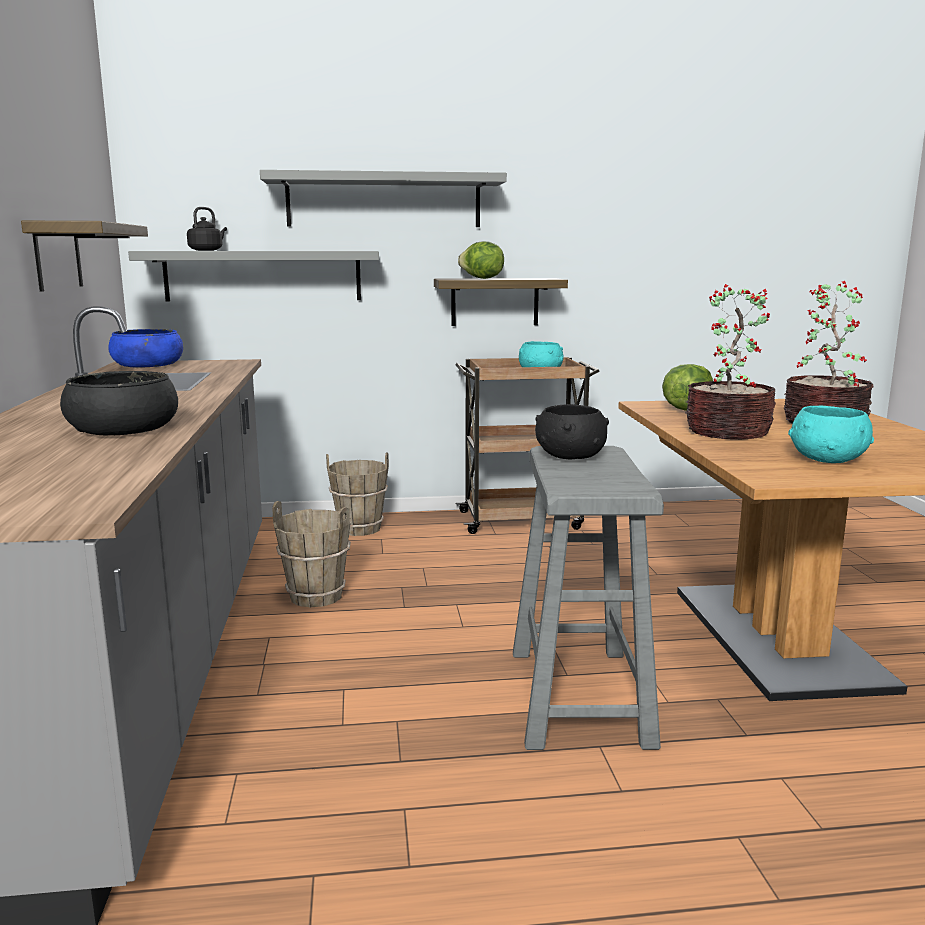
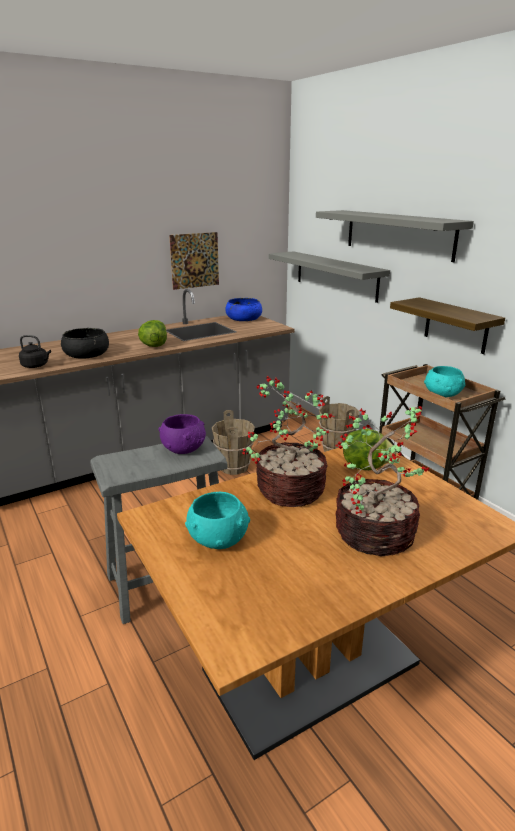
camera: 65 degrees right, 10 degrees up
shelf [21,221,148,292] -> picture [169,232,219,290]
black kettle [187,207,227,251] -> black kettle moved to [19,335,51,368]
lettuce [458,241,504,279] -> lettuce moved to [138,320,167,347]
black bowl [535,404,609,459] -> purple bowl [158,414,206,454]

